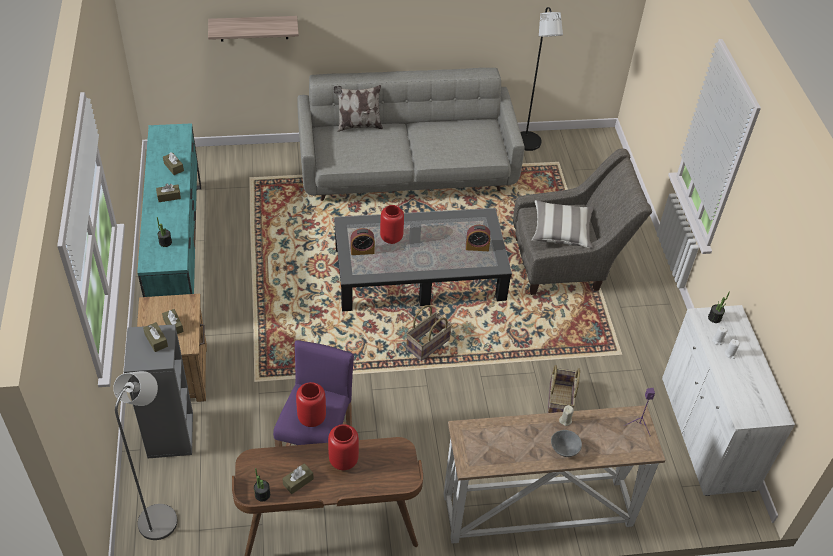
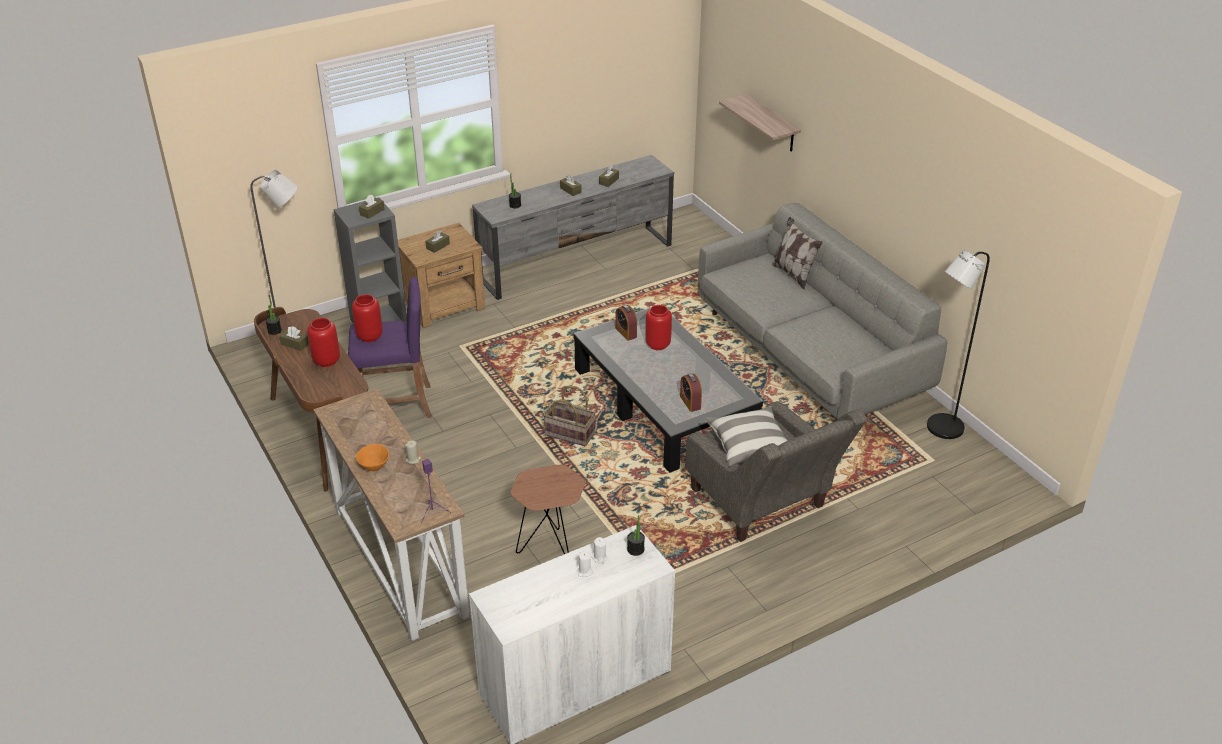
camera: 70 degrees right, 10 degrees down
turquoise tv stand [137,123,201,297] -> grey tv stand [472,155,674,300]
basket [547,365,580,413] -> brown side table [510,465,585,554]
grey bowl [551,430,582,457] -> orange bowl [356,444,389,471]

